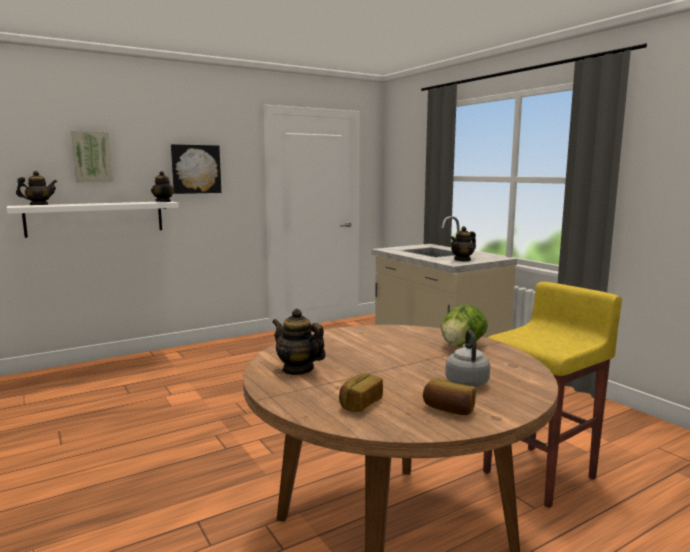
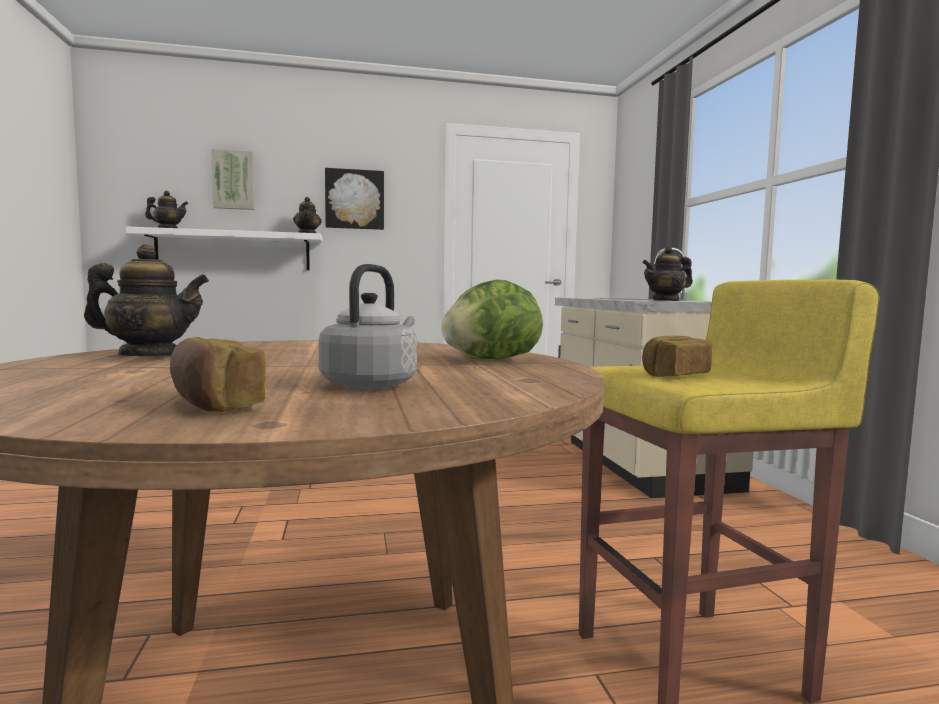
camera: 20 degrees right, 5 degrees down
teapot [272,308,326,375] -> teapot turned 120 degrees clockwise [84,244,209,356]
bread [339,374,383,412] -> bread moved to [642,336,712,377]

